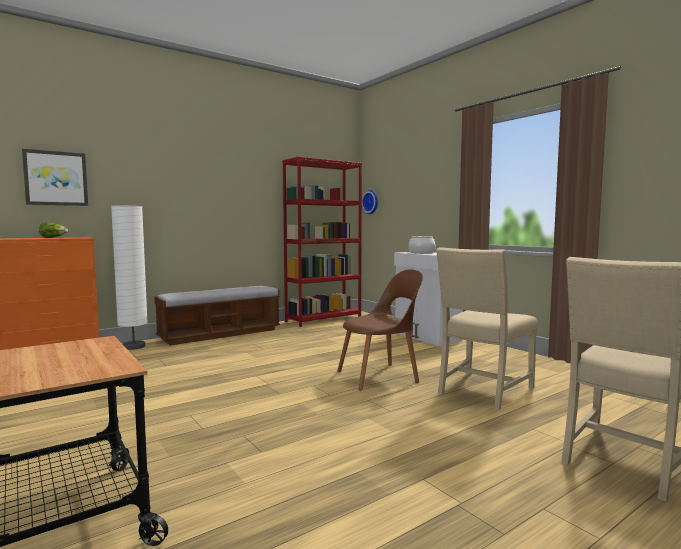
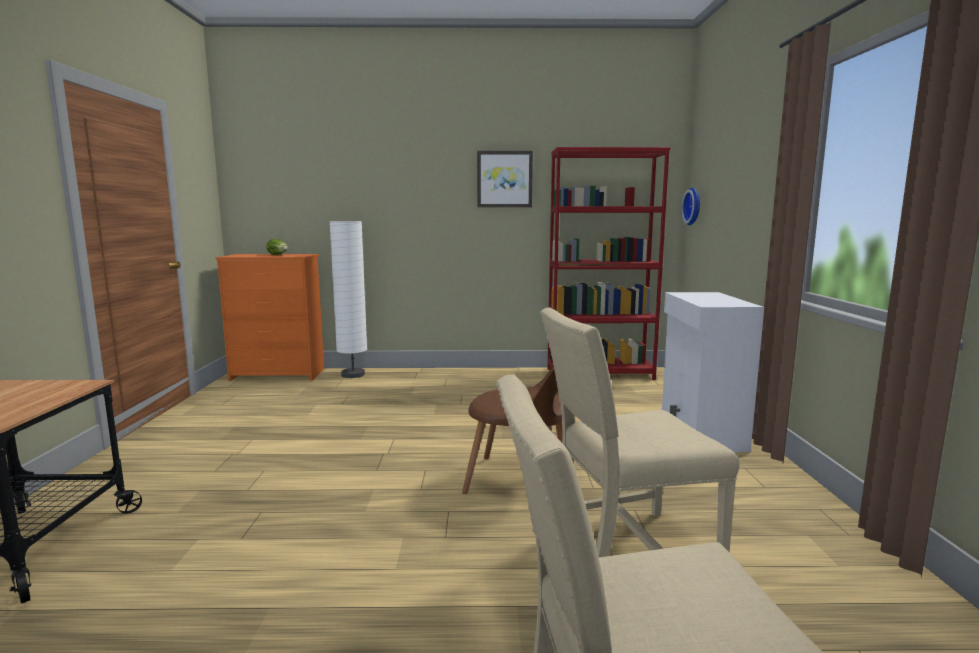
camera: 35 degrees right, 5 degrees up
picture [22,149,88,206] -> picture moved to [477,151,533,207]
bench [154,286,280,345] -> none
cooking pot [409,236,436,254] -> none

